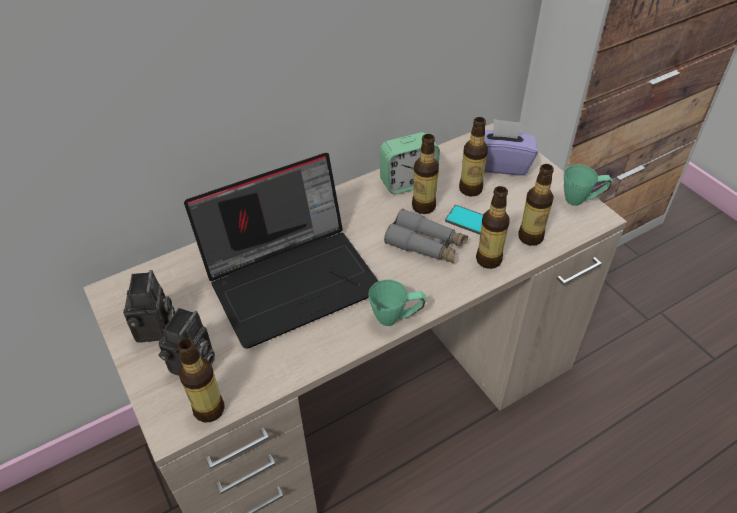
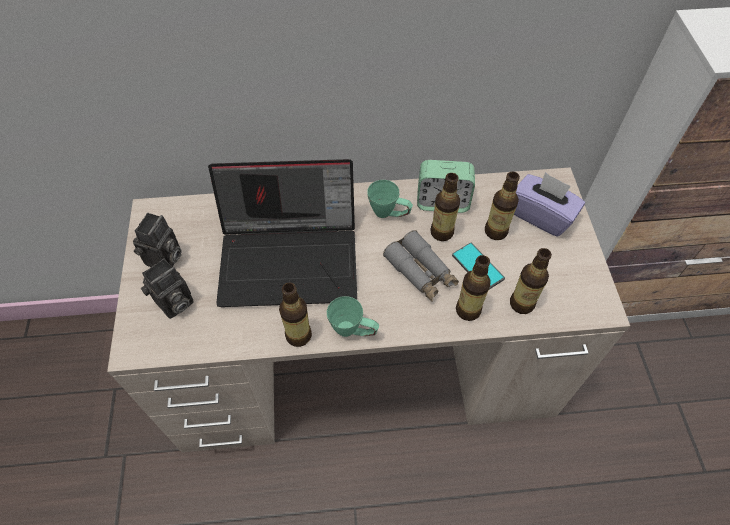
camera: 25 degrees right, 10 degrees up
bottle [177,338,224,423] -> bottle moved to [279,282,312,347]
green mug [564,165,613,206] -> green mug moved to [367,180,413,218]

